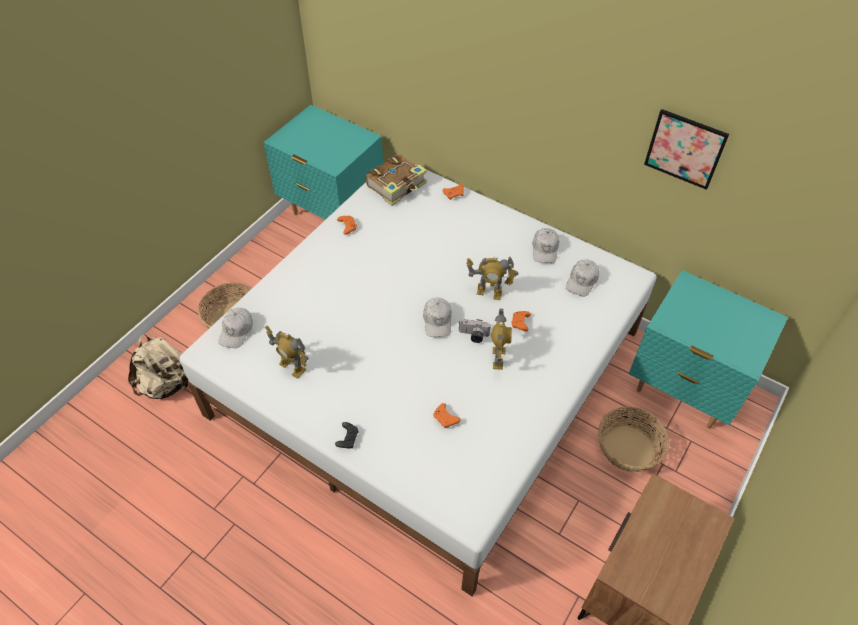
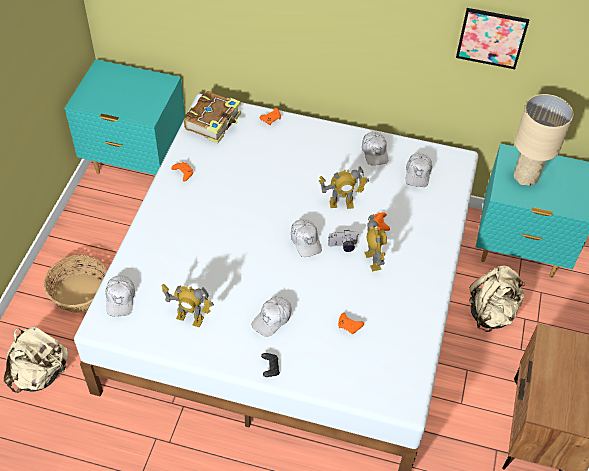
camera: 20 degrees left, 0 degrees up
basket [598,407,669,472] -> beige backpack [469,266,525,332]
none -> white cap [252,297,292,337]
none -> beige table lamp [514,94,574,186]

